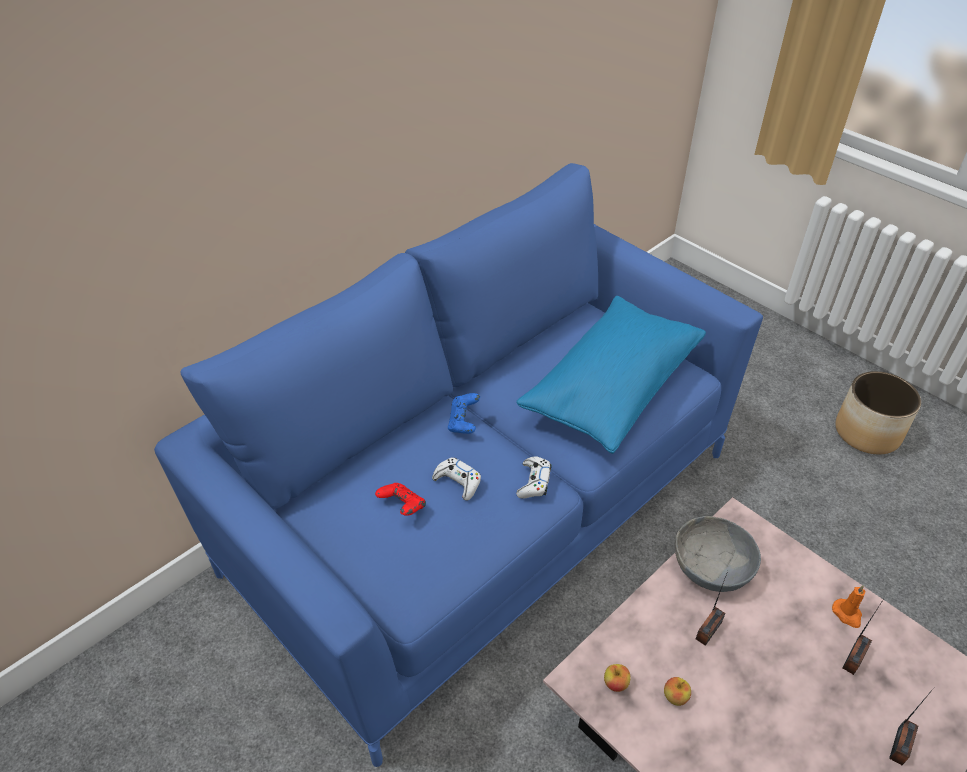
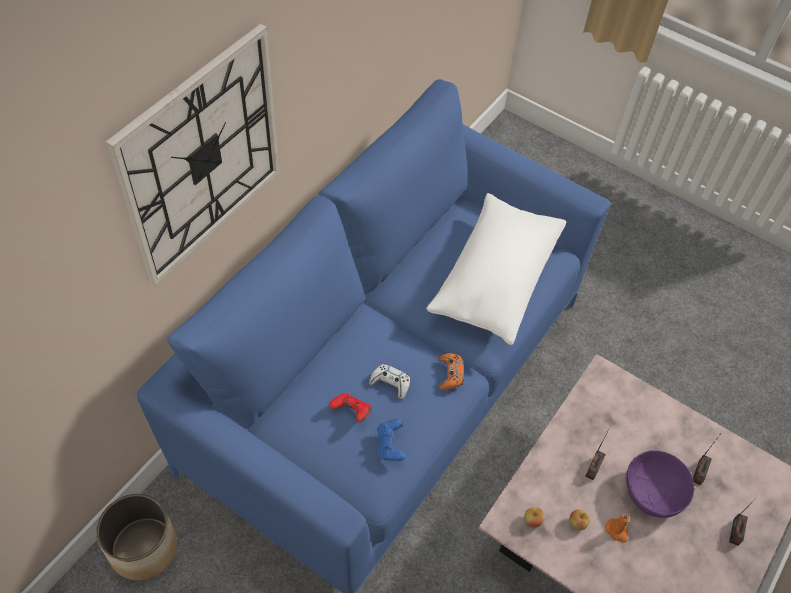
camera: 15 degrees left, 10 degrees up
blue game controller [448,393,480,434] -> blue game controller moved to [377,419,406,461]
blue pillow [516,296,706,454] -> white pillow [426,193,567,345]
white game controller [516,457,551,498] -> orange game controller [438,353,464,390]
grey bowl [675,516,761,592] -> none
orange candle [832,585,866,628] -> orange candle moved to [605,514,629,543]
planter [835,371,921,455] -> planter moved to [96,494,177,581]
none -> wall clock [105,23,280,286]
none -> purple bowl [626,450,694,518]

